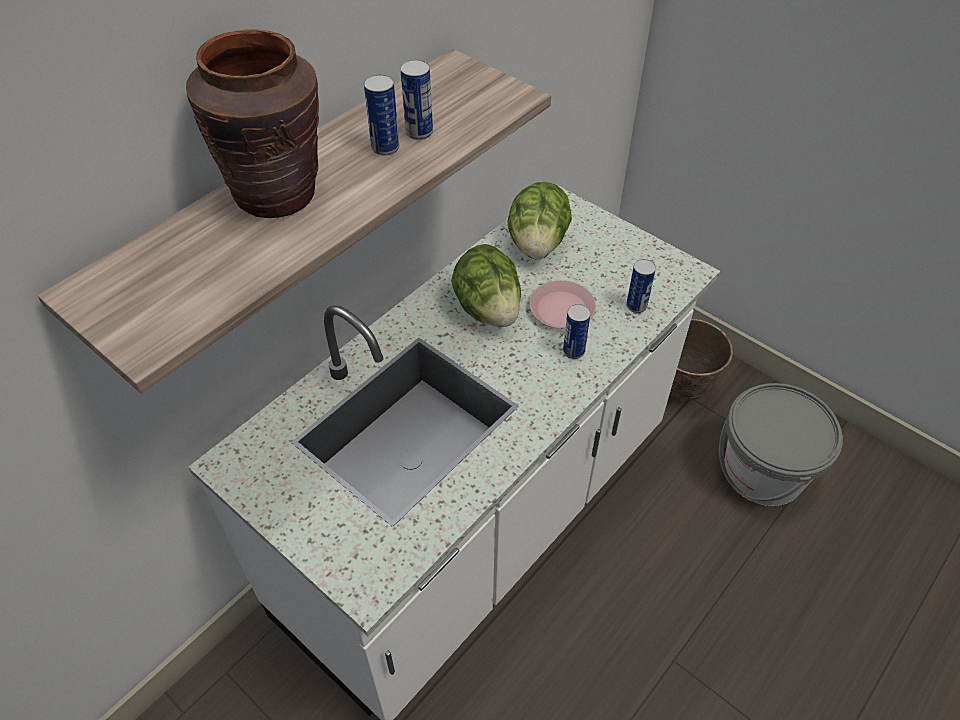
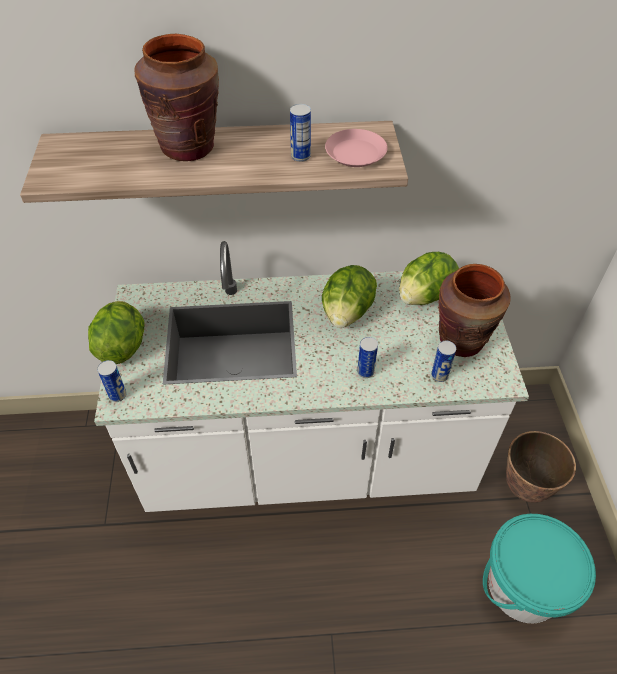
camera: 45 degrees right, 0 degrees up
can [364,74,399,156] -> can moved to [97,360,127,402]
pink plate [529,280,596,329] -> pink plate moved to [325,129,388,167]
grey bucket [719,383,843,506] -> turquoise bucket [483,514,596,623]
none -> lettuce [88,301,144,364]
none -> brown vase [438,264,511,357]

